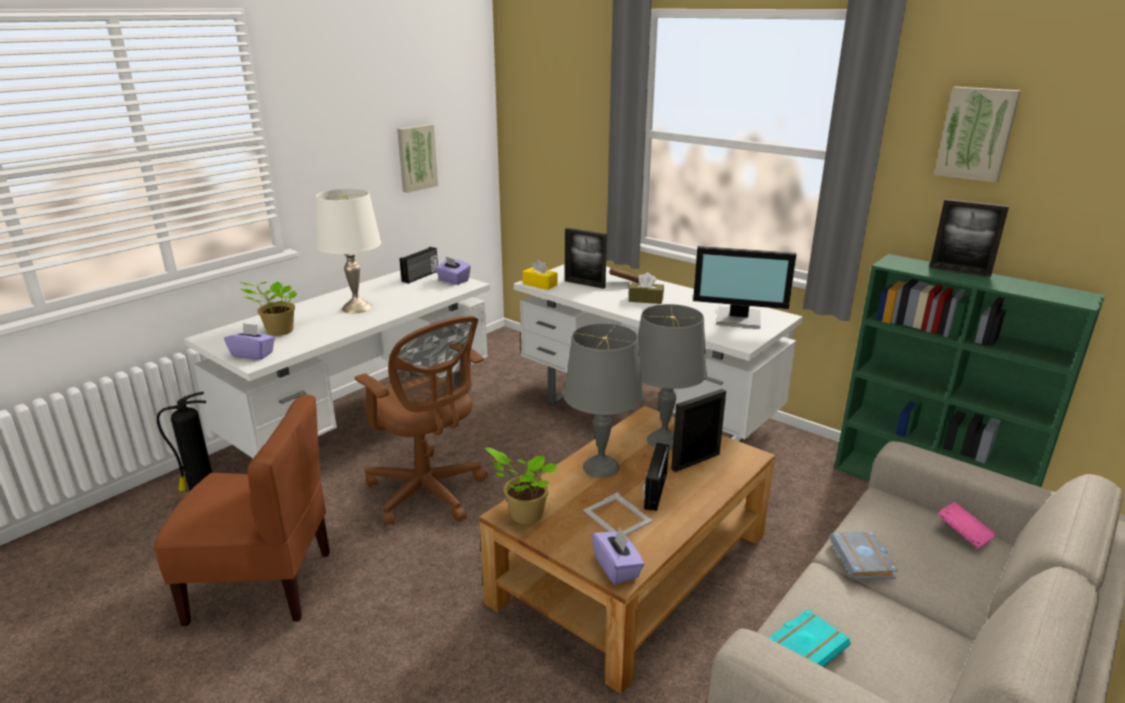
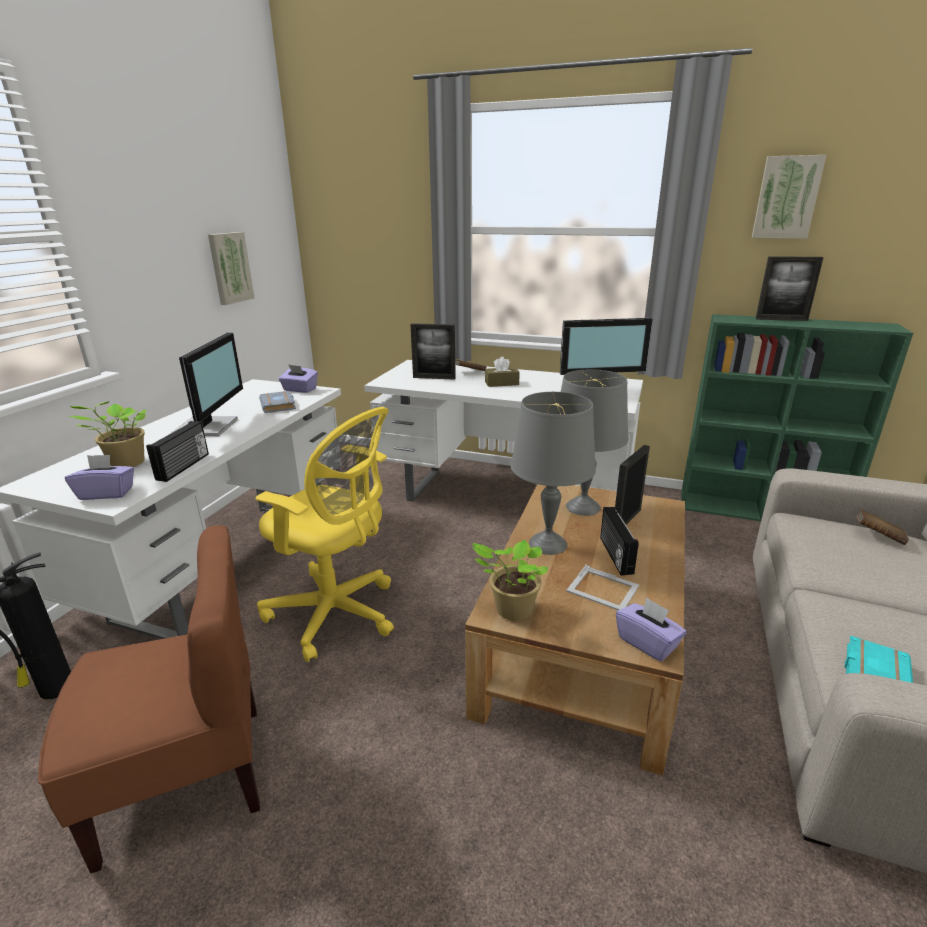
camera: 20 degrees left, 0 degrees up
white table lamp [316,188,381,313] -> monitor [172,333,243,436]
brown office chair [354,316,488,527] -> yellow office chair [255,407,394,662]
radio [400,247,438,284] -> radio moved to [146,421,209,482]
yellow tissue box [523,259,558,290] -> none
grey book [829,532,898,580] -> grey book moved to [259,391,296,413]
pink book [937,502,996,549] -> brown book [857,509,909,545]

